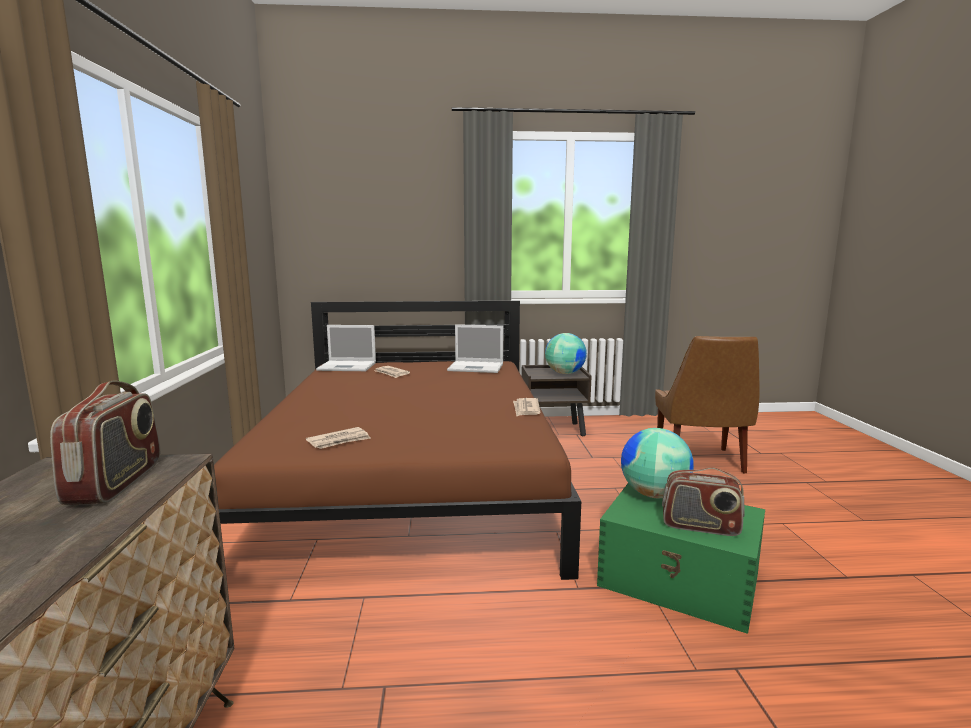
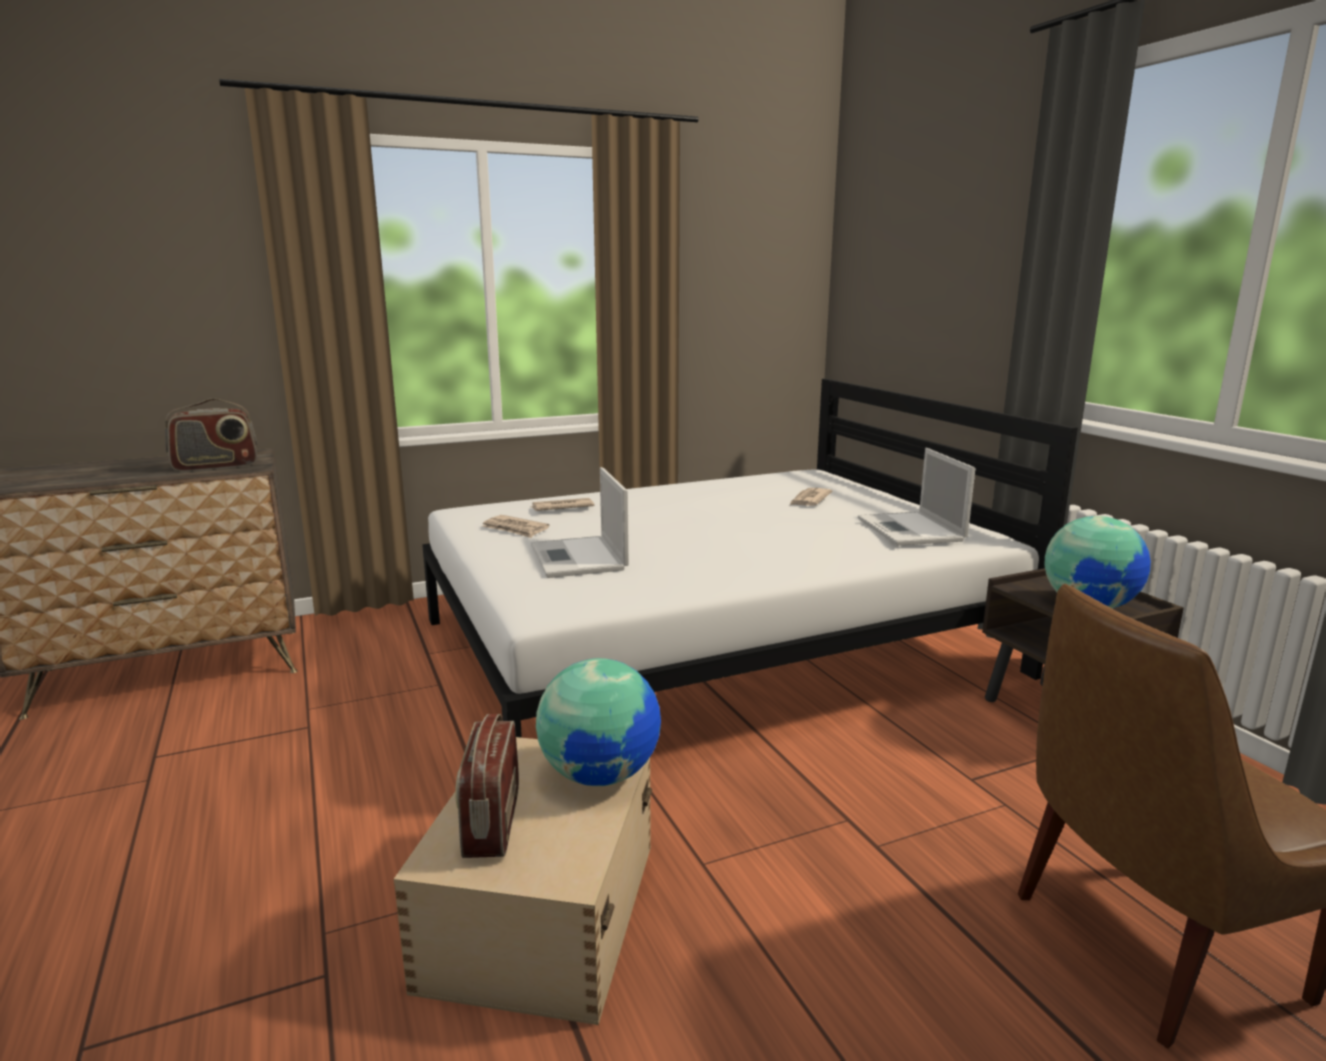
camera: 70 degrees right, 5 degrees up
brown bed [214,301,581,580] -> white bed [422,379,1078,738]
laptop [316,325,376,371] -> laptop moved to [531,467,629,578]
newspaper [513,398,540,416] -> newspaper moved to [531,498,594,511]
green storage box [597,483,765,634] -> beige storage box [394,737,652,1025]

